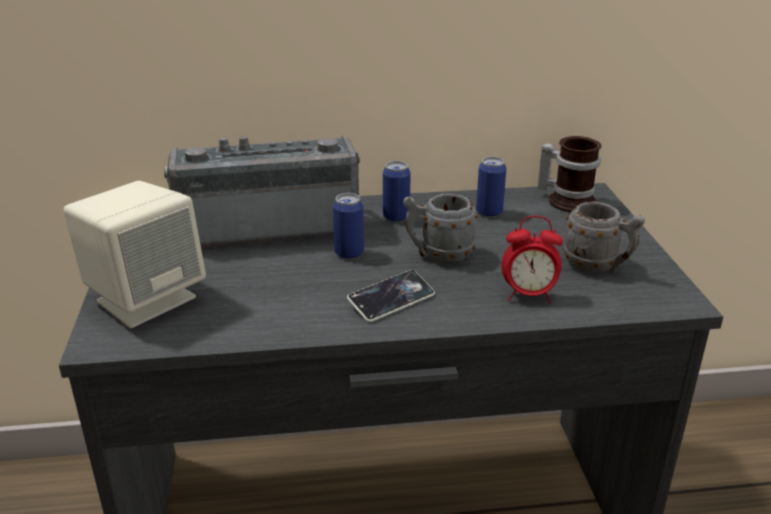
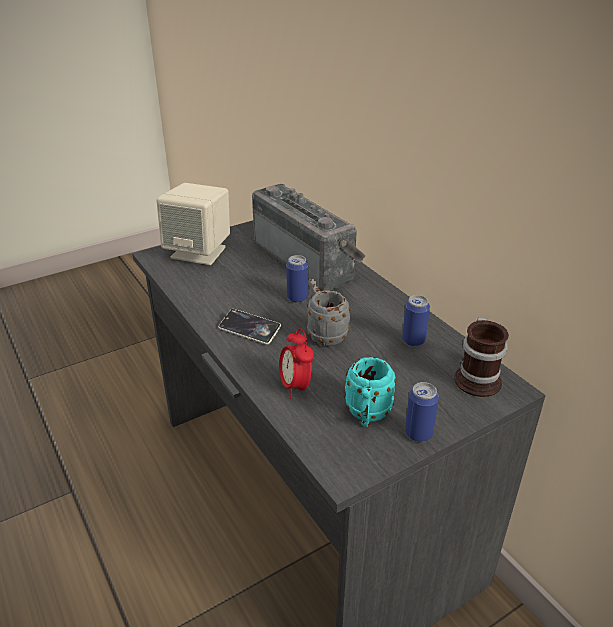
camera: 65 degrees right, 5 degrees up
can [383,161,411,222] -> can moved to [405,382,439,442]
grey mug [563,202,645,273] -> turquoise mug [345,357,397,427]

